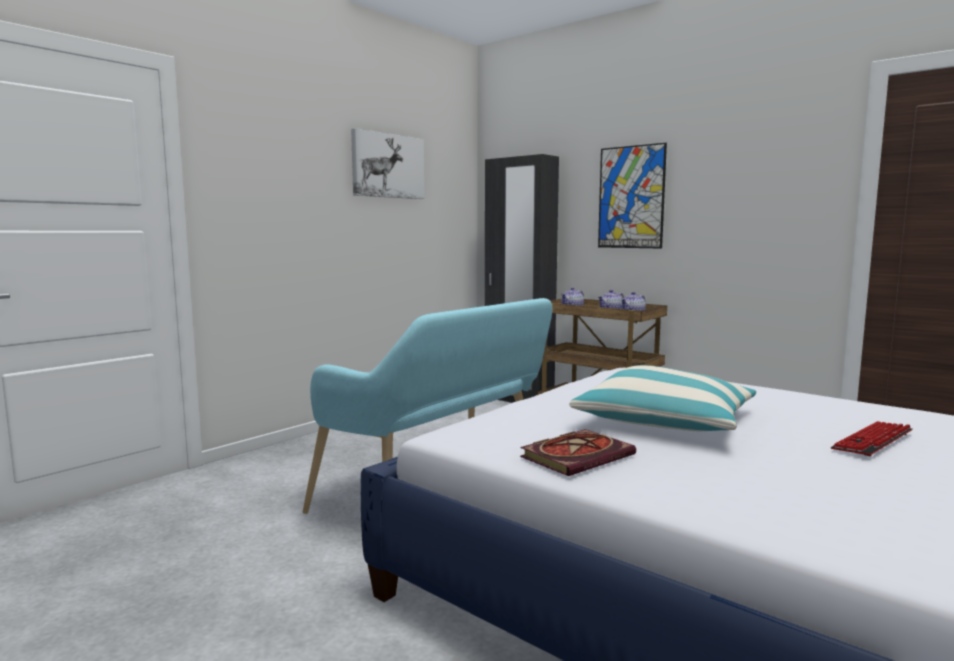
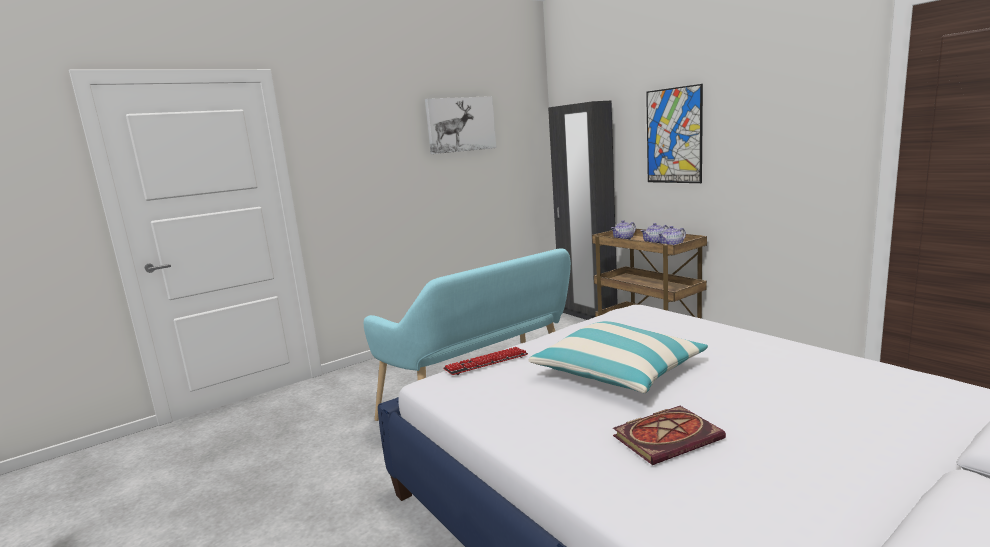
camera: 15 degrees right, 5 degrees up
book [520,429,636,476] -> book moved to [613,406,726,465]
keyboard [831,421,912,456] -> keyboard moved to [444,347,528,375]

